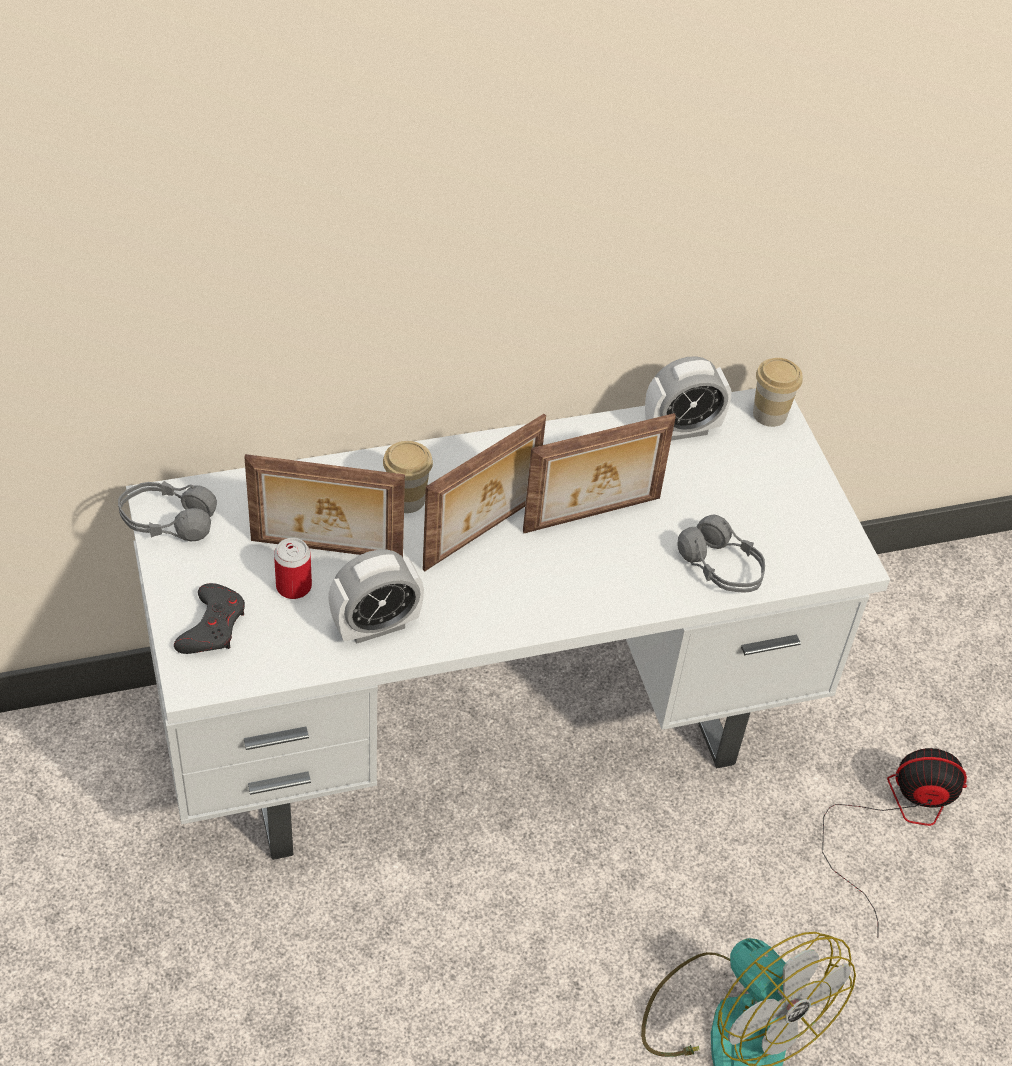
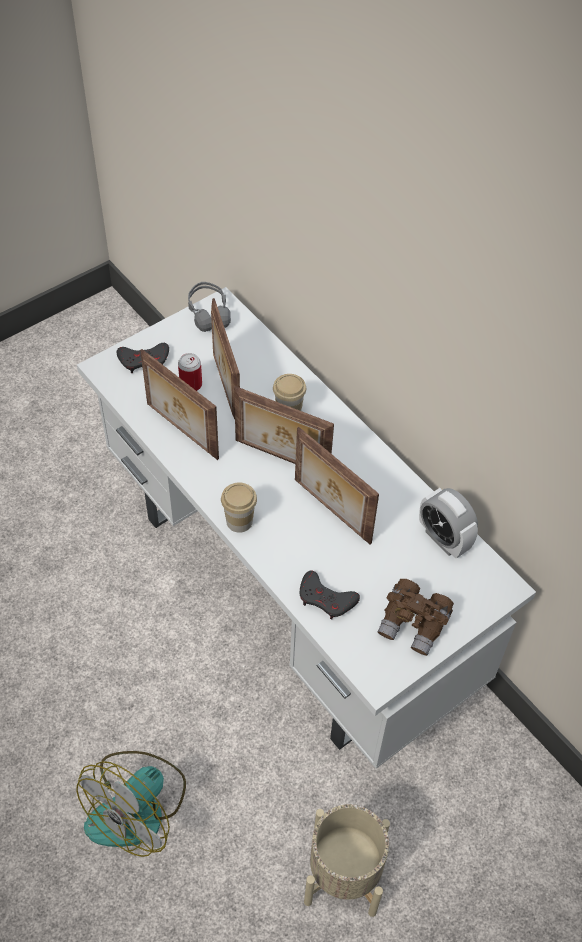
camera: 70 degrees right, 5 degrees up
alarm clock [328,550,424,644] -> picture frame [140,349,219,460]
grey headphones [677,515,765,593] -> grey game controller [300,570,360,619]
cup [753,358,803,427] -> cup moved to [221,483,257,533]
fan [822,748,967,921] -> beige planter [304,804,390,917]
none -> brown binoculars [378,578,454,656]

